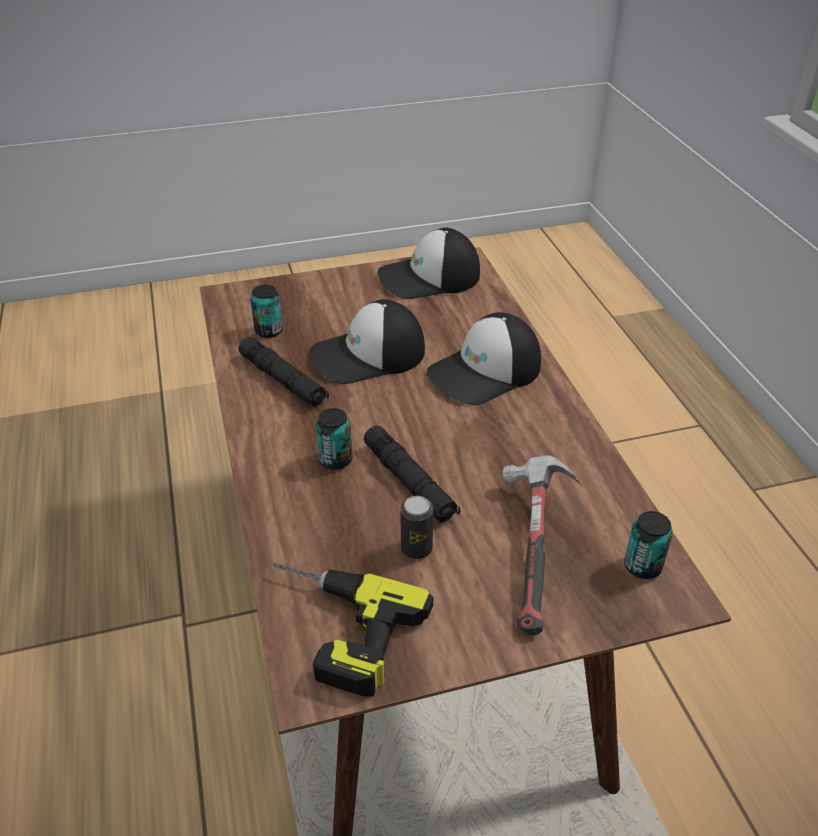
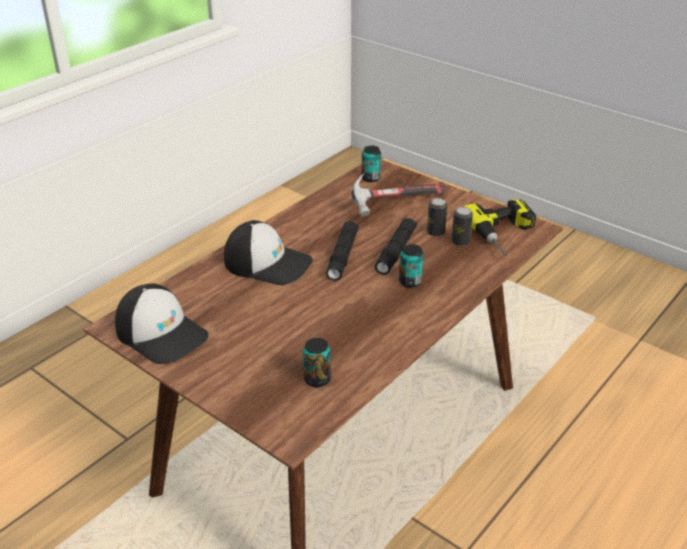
camera: 125 degrees left, 5 degrees down
black flashlight [239,337,329,407] -> black flashlight moved to [326,221,359,281]
cap [309,299,425,384] -> none
none -> can [452,207,473,246]

